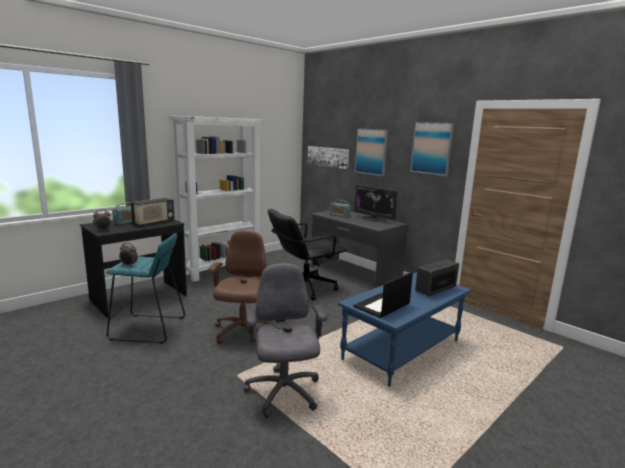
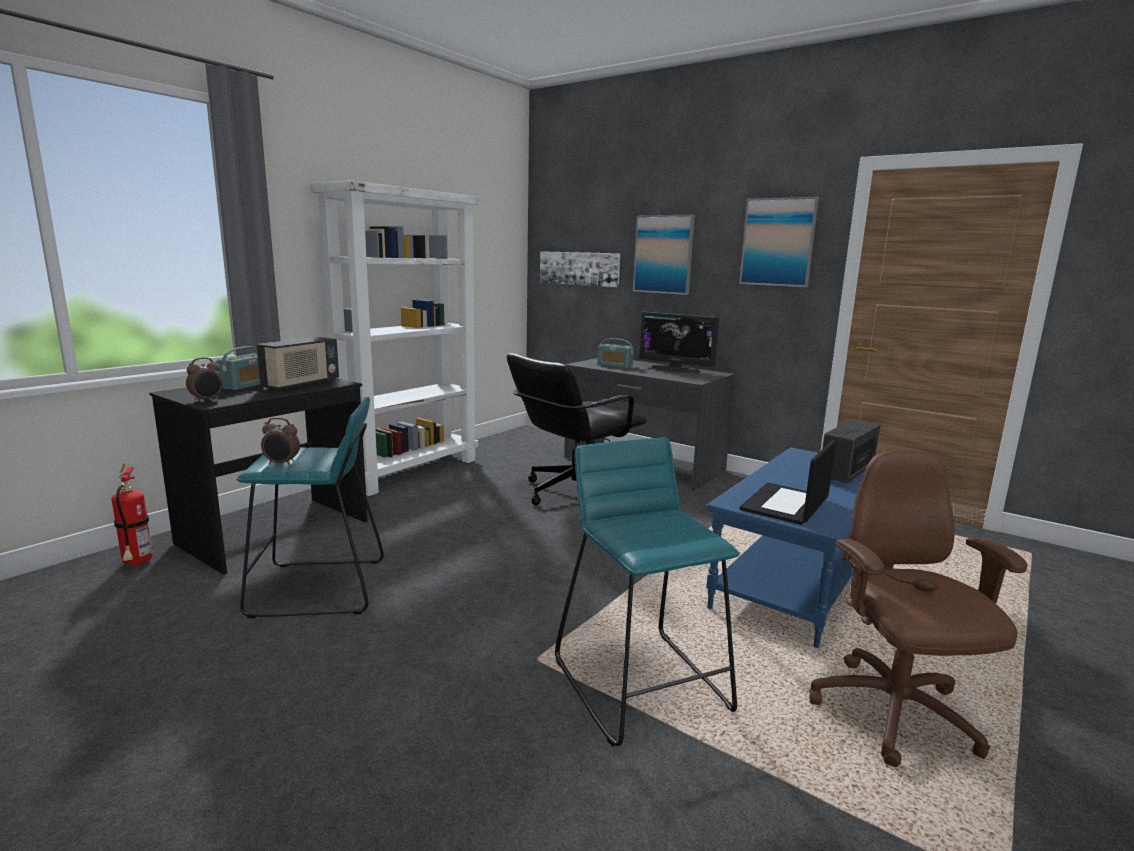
camera: 10 degrees left, 0 degrees up
brown office chair [209,230,273,344] -> brown office chair moved to [809,449,1027,767]
grey office chair [243,263,327,418] -> turquoise stool [555,438,740,747]
none -> fire extinguisher [111,464,153,567]

